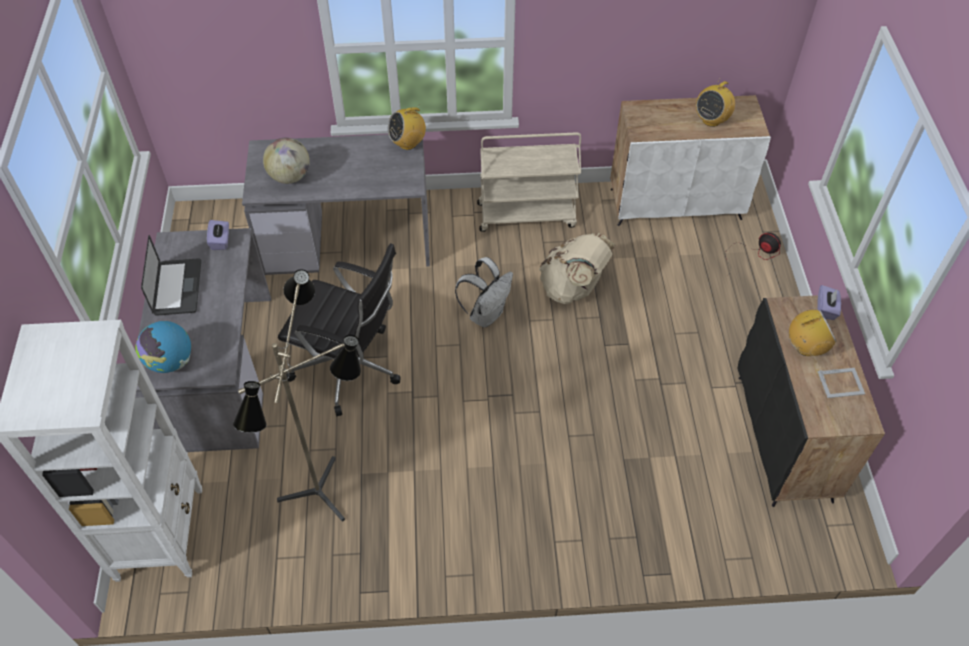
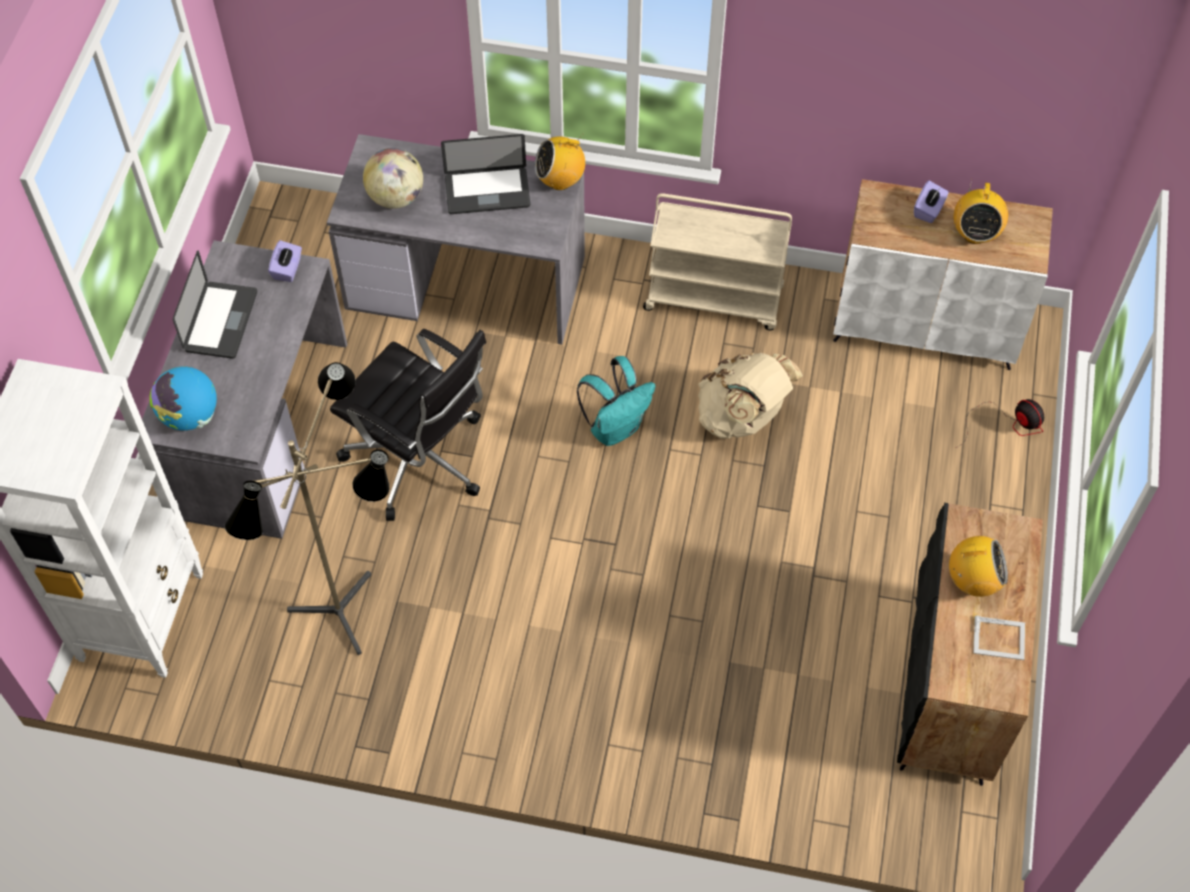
camera: 15 degrees right, 5 degrees up
white backpack [455,257,513,328] -> turquoise backpack [577,356,656,446]
radio [696,81,735,127] -> radio turned 45 degrees counterclockwise [954,180,1008,244]
purple tissue box [817,285,841,320] -> purple tissue box moved to [914,181,949,223]
none -> laptop [441,134,530,214]

